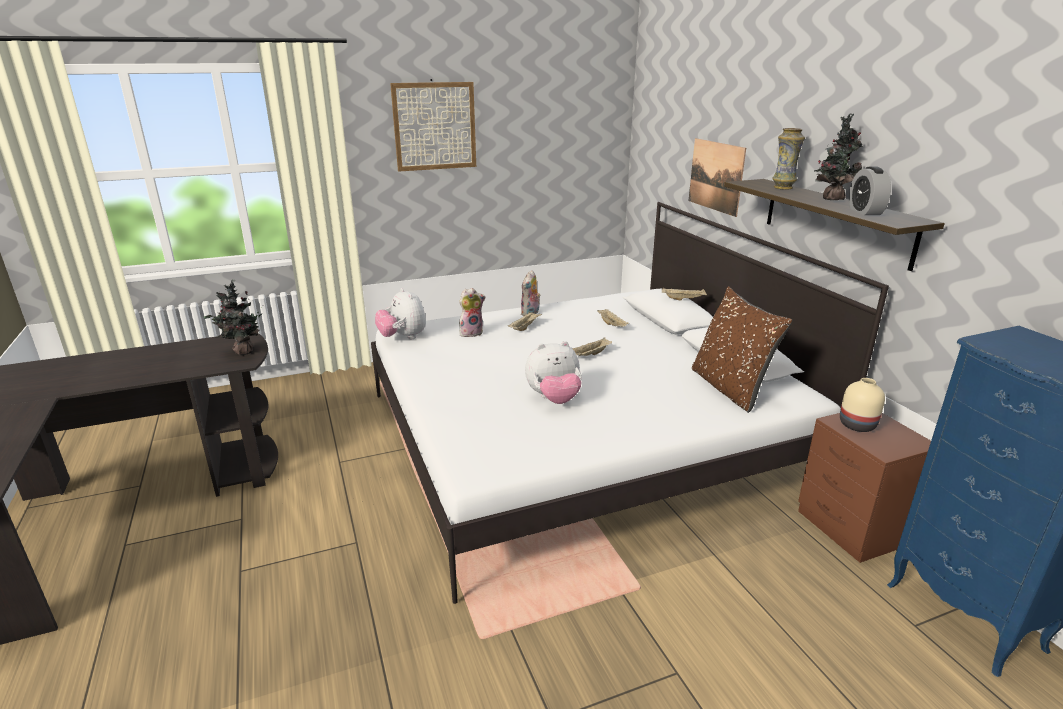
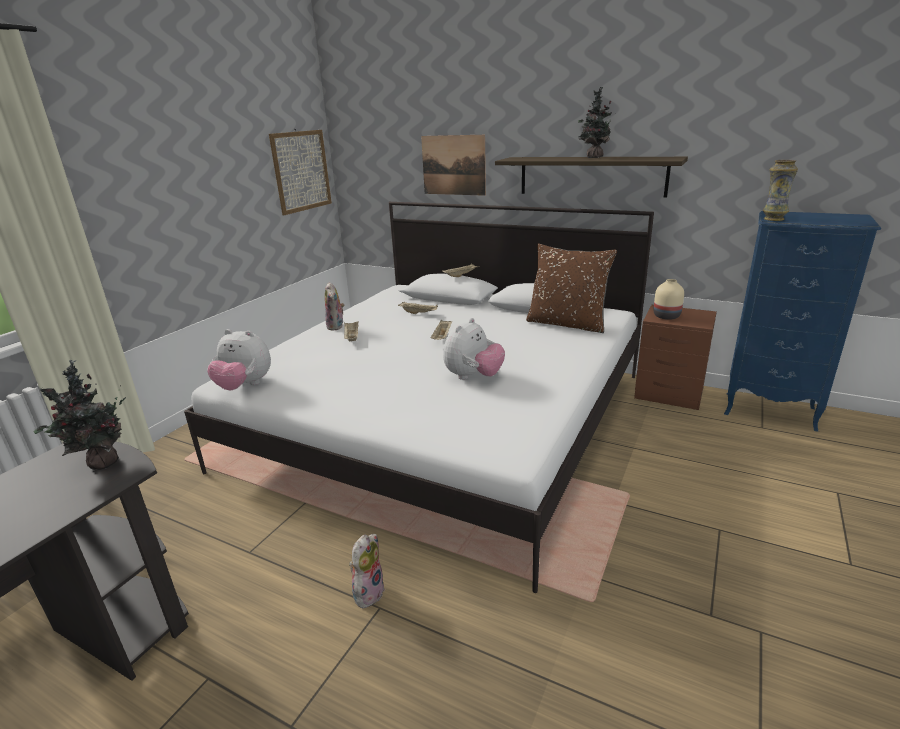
camera: 40 degrees left, 0 degrees up
picture [390,79,476,172] -> picture moved to [269,129,332,215]
plush toy [459,288,486,337] -> plush toy moved to [349,534,385,609]
vase [772,128,805,190] -> vase moved to [763,160,798,221]
alarm clock [849,166,891,215] -> none

